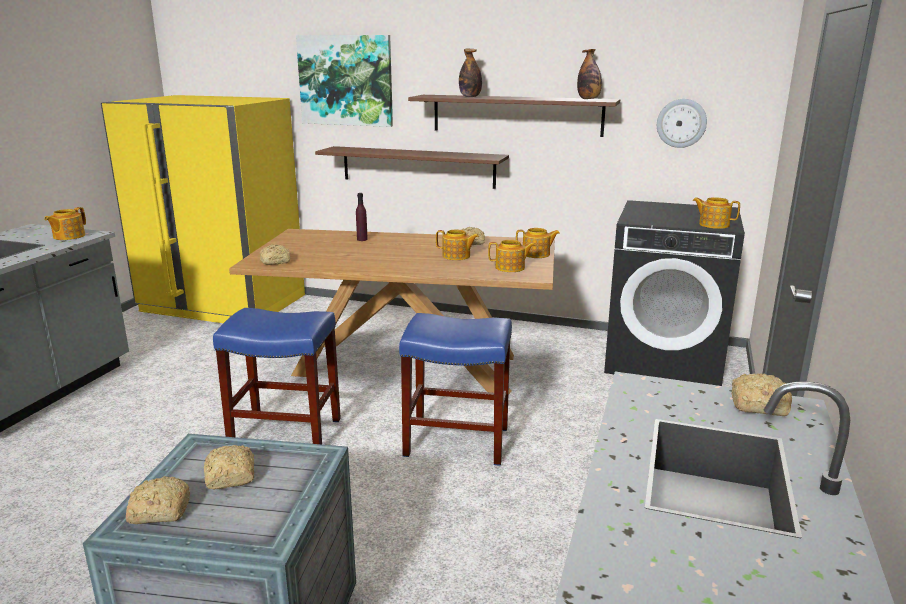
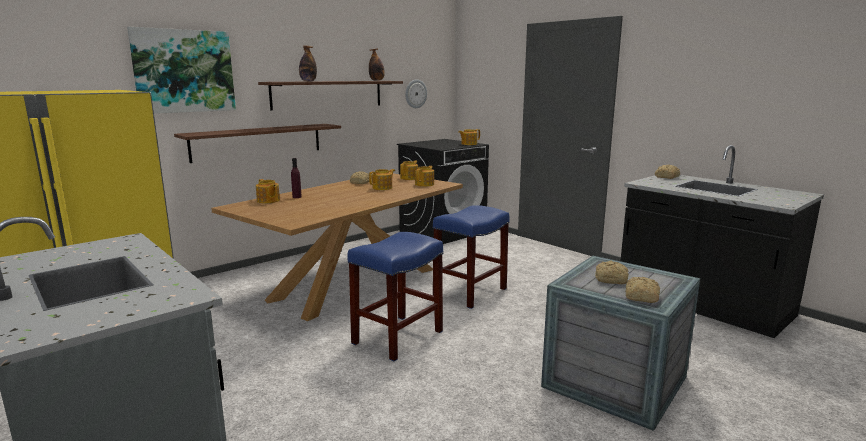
camera: 60 degrees left, 5 degrees down
teapot [44,207,86,240] -> teapot moved to [256,179,280,203]
bread [260,244,290,265] -> none

